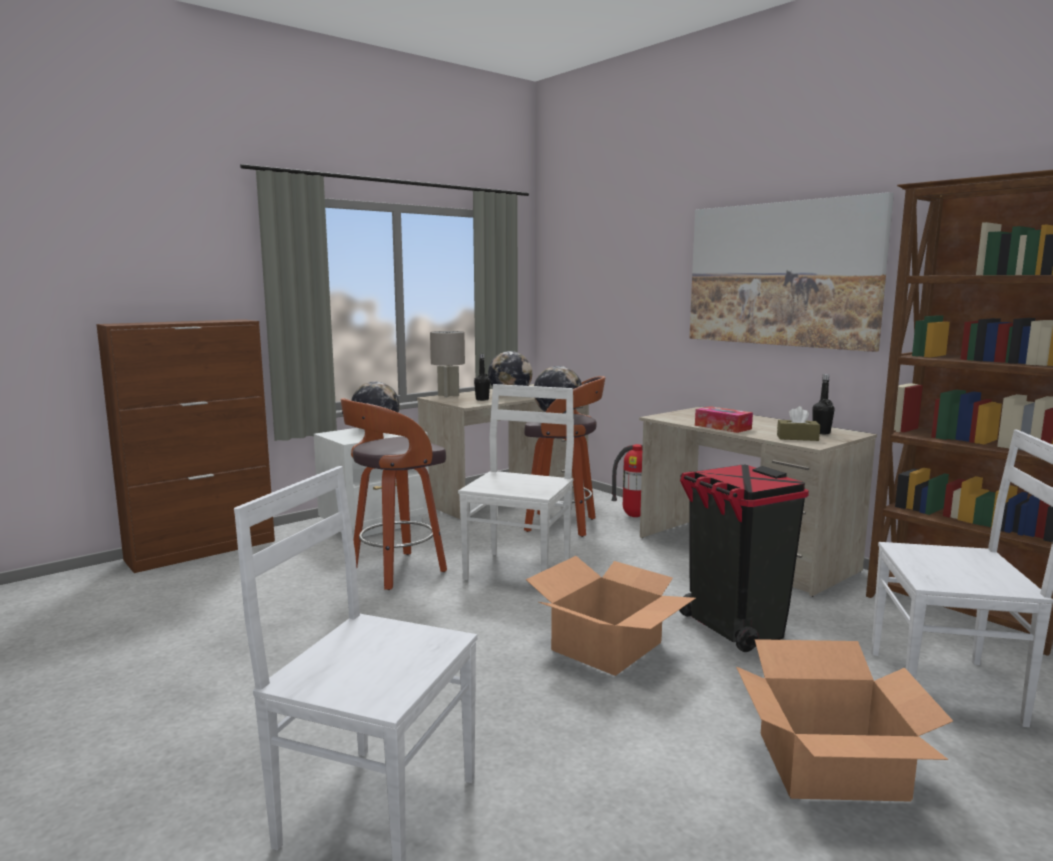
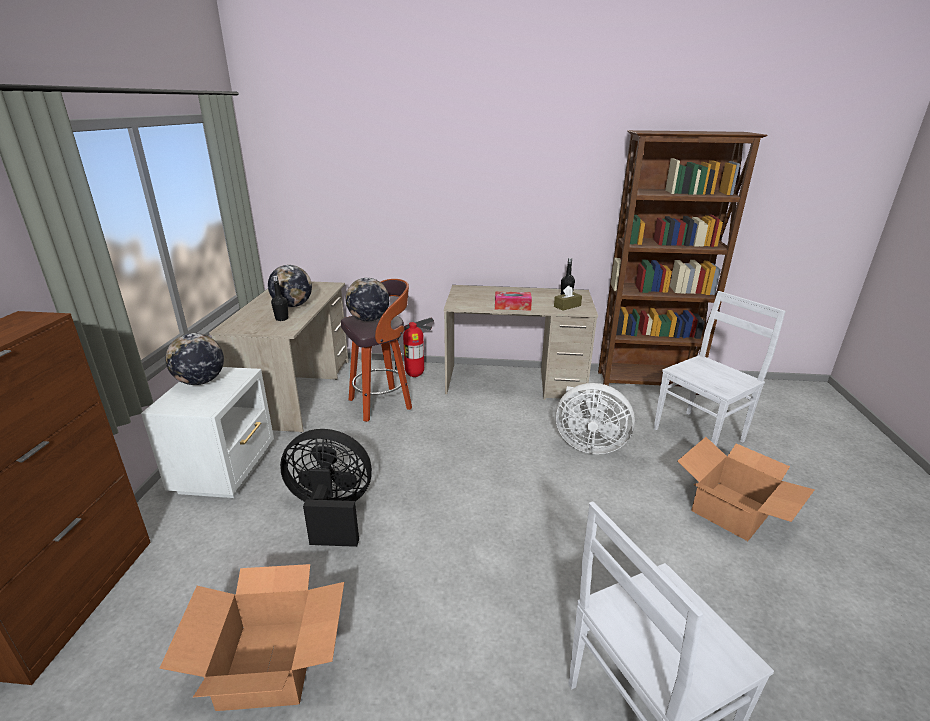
camera: 45 degrees left, 15 degrees up
stool [341,398,447,590] -> black fan [280,429,372,547]
grey table lamp [430,331,465,397] -> none
white chair [458,384,574,580] -> none
cardboard box [526,556,696,676] -> cardboard box moved to [159,564,344,711]
black trash can [679,465,809,652] -> white fan [556,383,635,454]
picture [689,192,894,352] -> none

